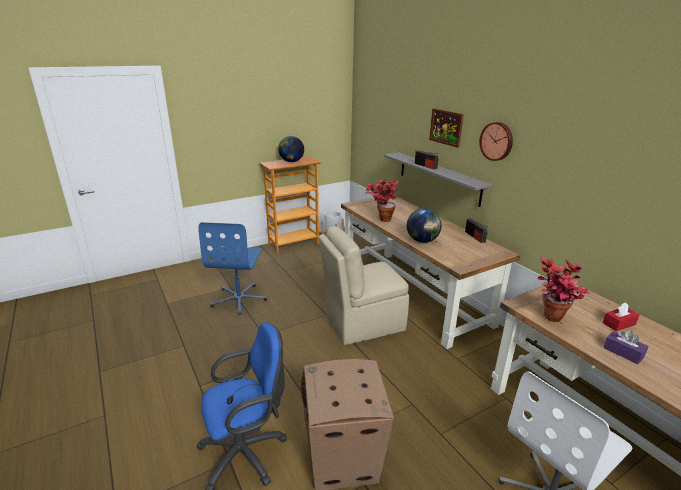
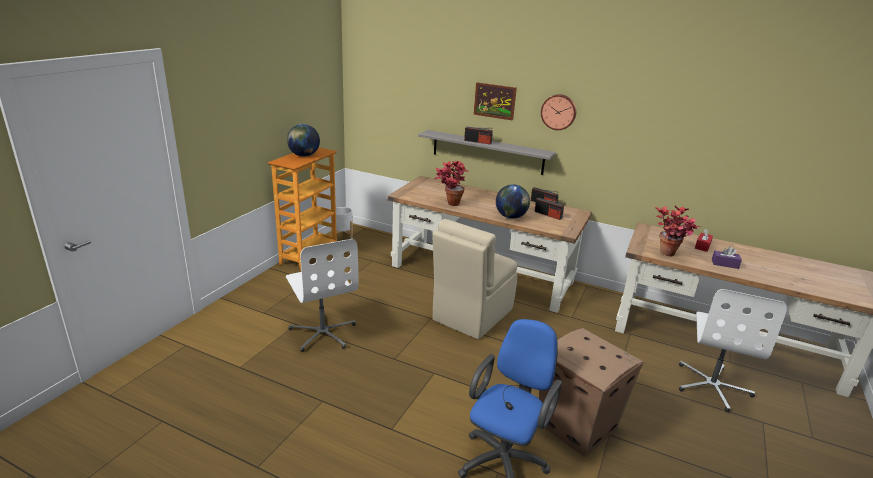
camera: 35 degrees left, 0 degrees up
blue office chair [198,222,267,315] -> white office chair [286,239,359,352]
none -> radio [535,198,564,220]

